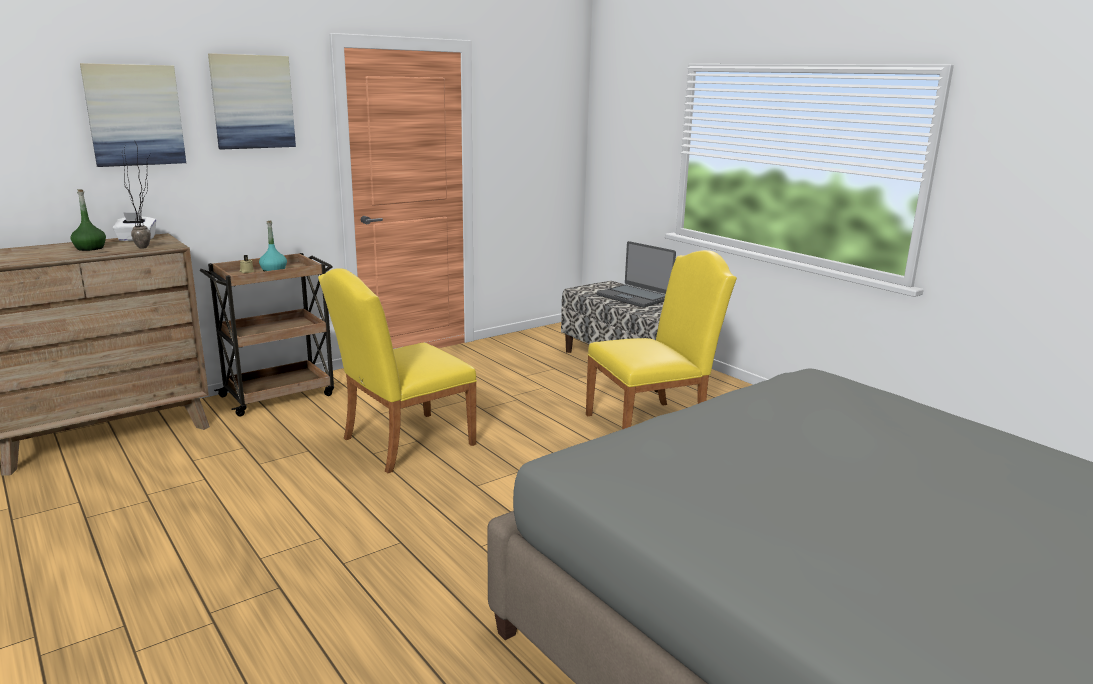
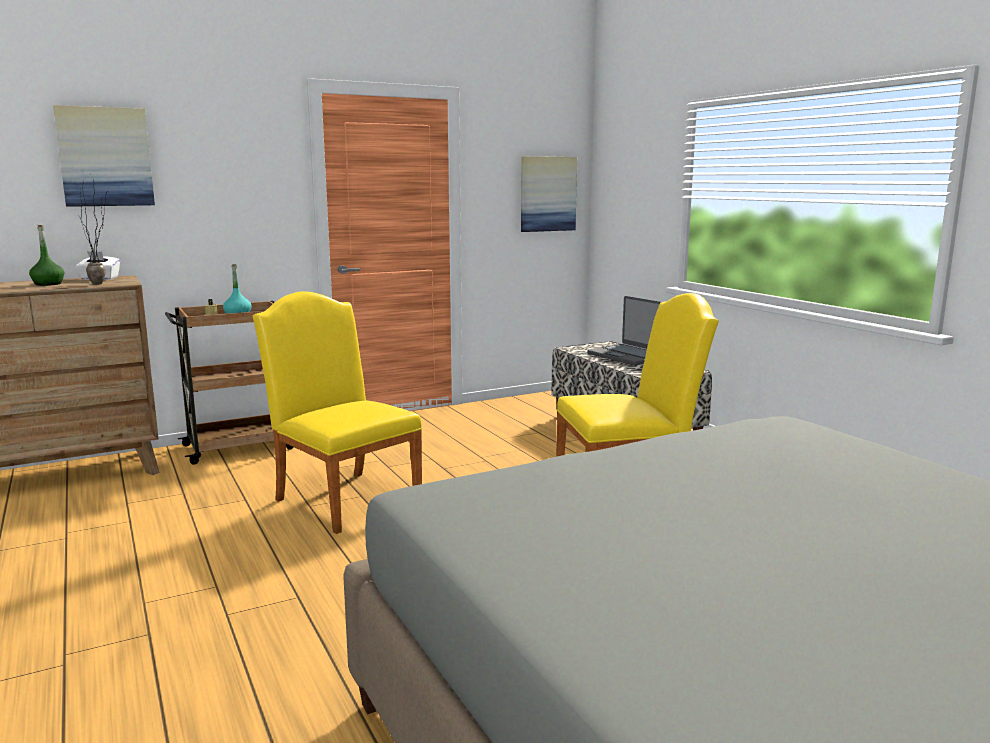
camera: 10 degrees right, 5 degrees down
picture [208,53,296,150] -> picture moved to [521,156,577,232]
yellow chair [318,268,477,473] -> yellow chair turned 75 degrees clockwise [253,291,423,534]

